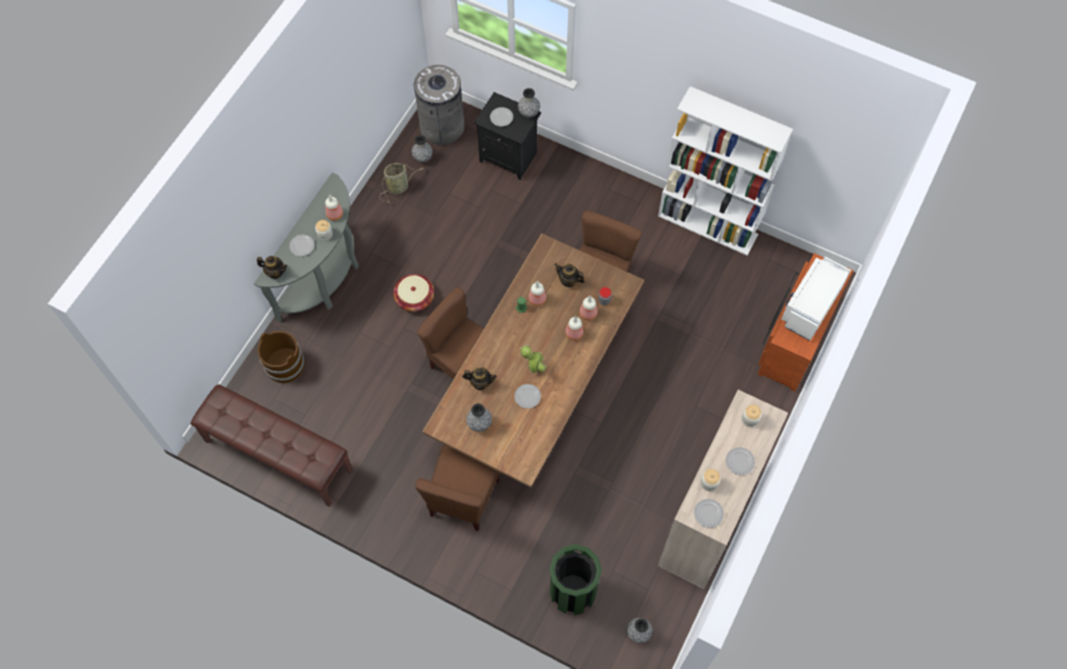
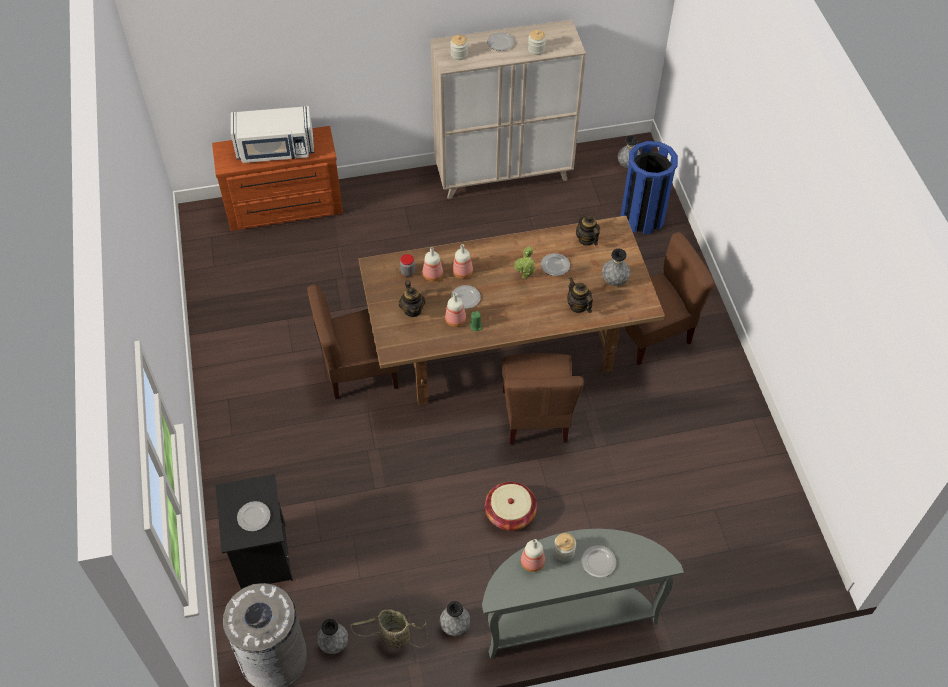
camera: 130 degrees left, 10 degrees down
brown bench [191,384,353,507] -> none
teapot [257,256,287,279] -> teapot moved to [576,211,600,246]
brown bucket [258,331,304,383] -> none
grey vase [518,88,540,117] -> grey vase moved to [440,601,471,636]
green trash can [549,544,602,615] -> blue trash can [621,141,678,234]
white bookcase [658,86,793,256] -> none
plate [694,499,724,528] -> plate moved to [451,285,481,309]

